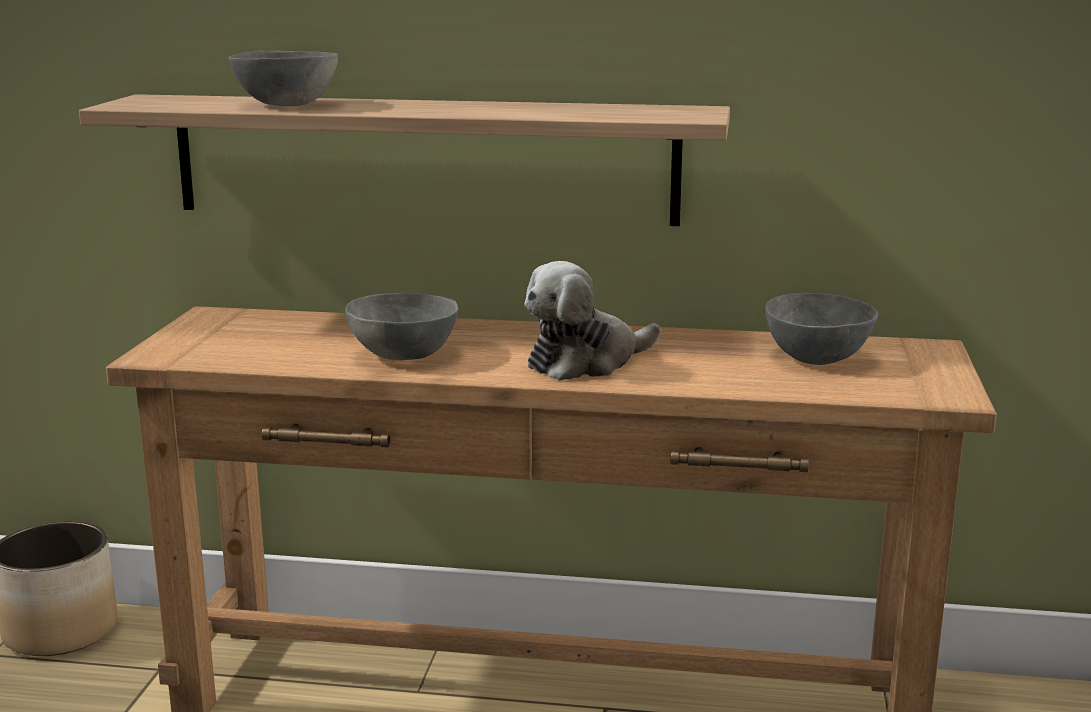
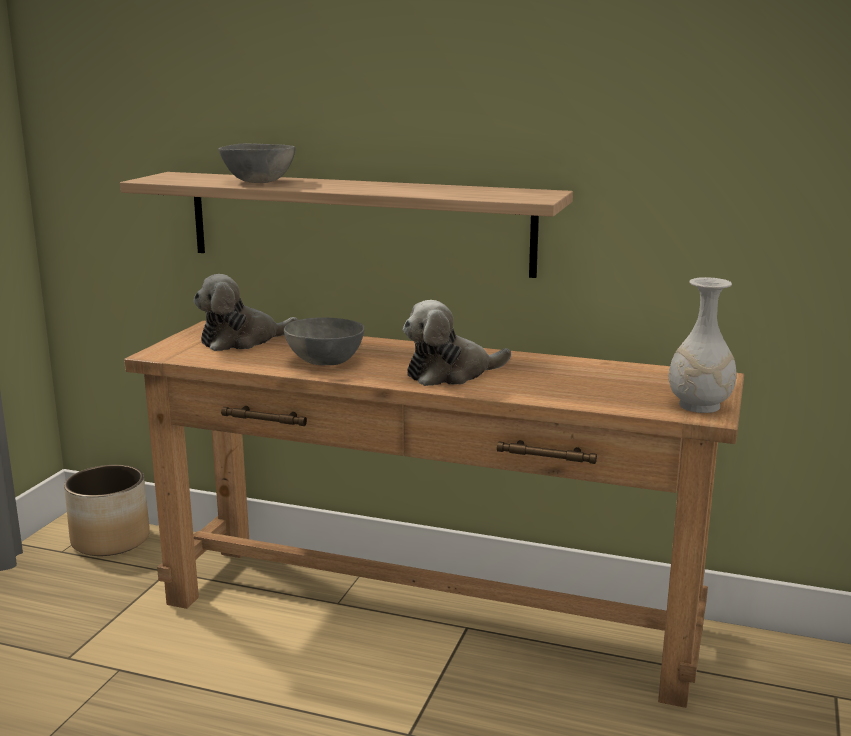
camera: 10 degrees right, 0 degrees up
grey bowl [765,293,878,365] -> none
none -> plush toy [193,274,298,351]
none -> white vase [668,277,736,413]

